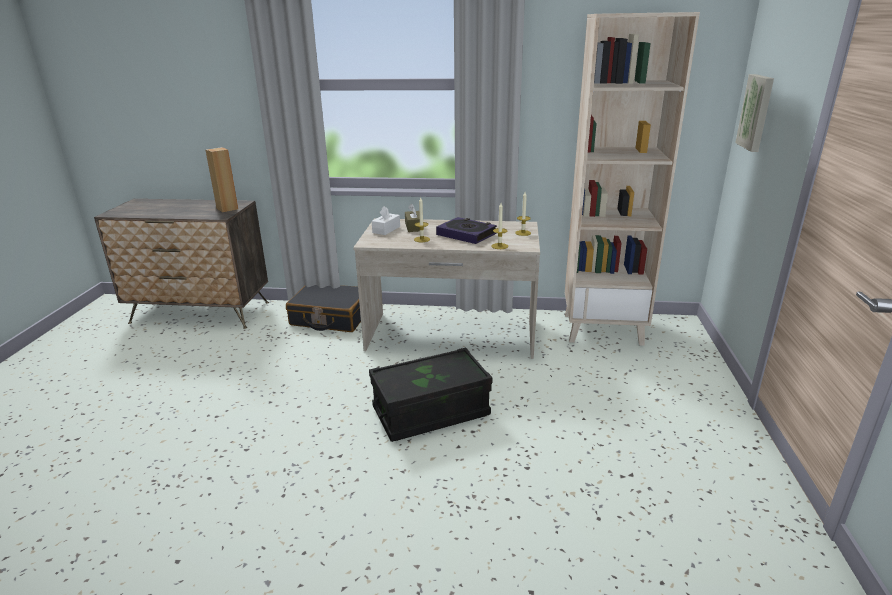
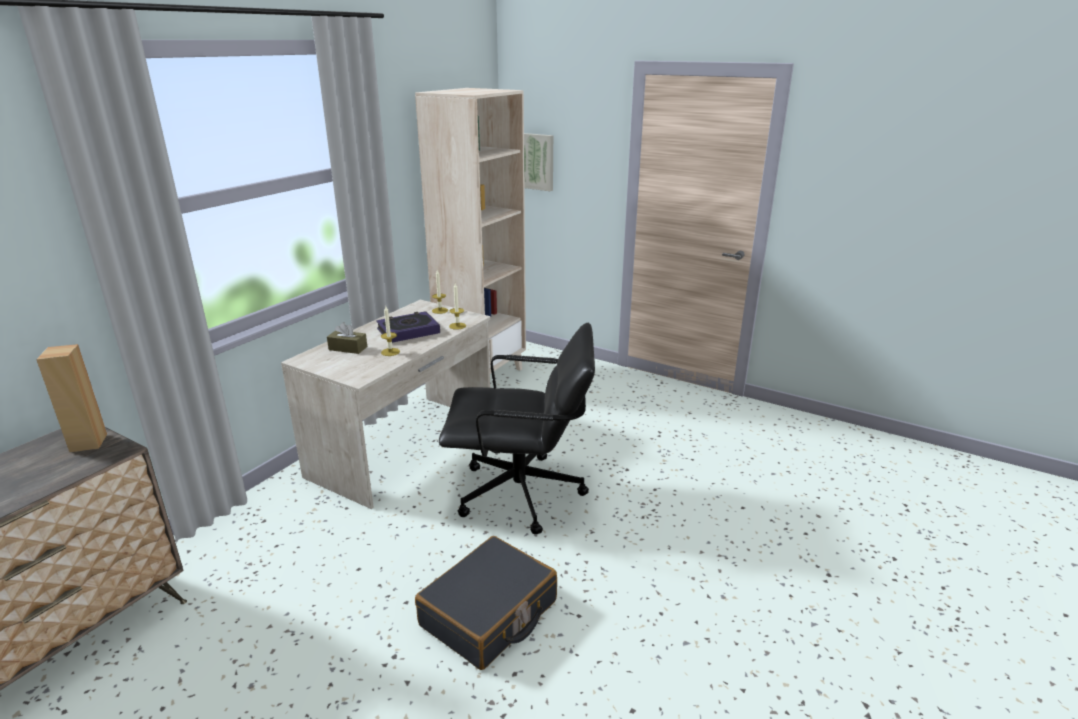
camera: 65 degrees left, 0 degrees up
black suitcase [286,285,361,332] -> black suitcase moved to [415,536,557,670]
black storage box [369,347,492,442] -> black office chair [439,323,595,535]
white tissue box [372,206,400,235] -> none

